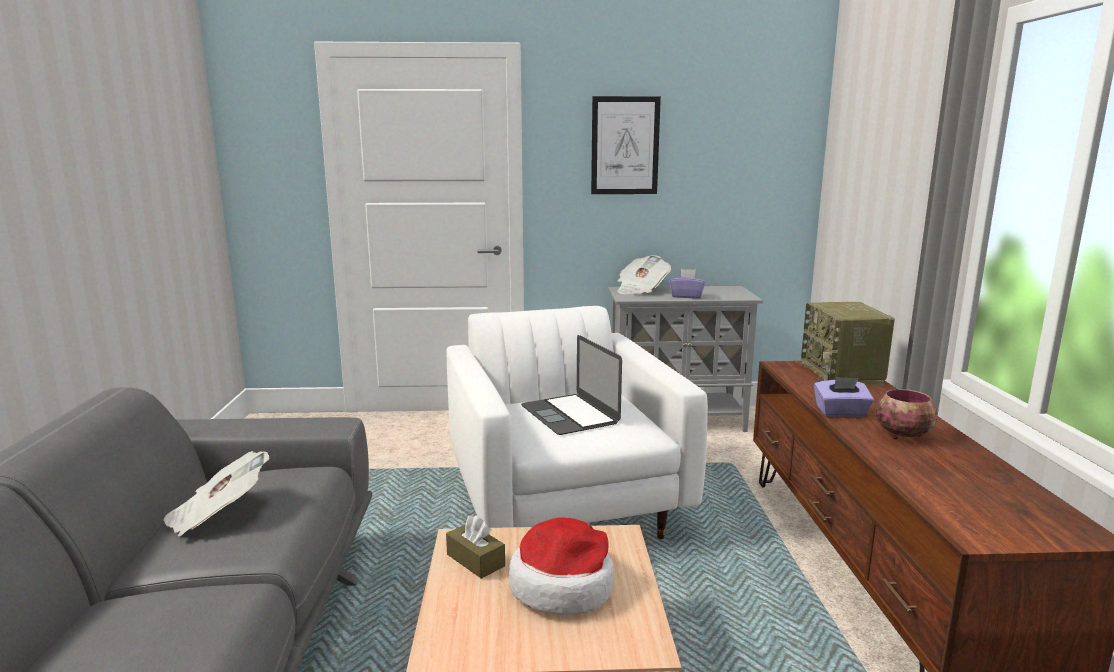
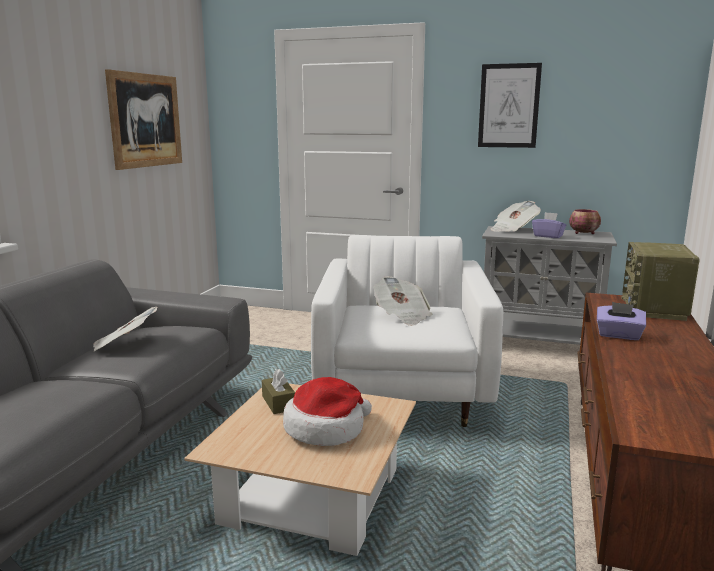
camera: 20 degrees right, 0 degrees up
laptop [521,335,622,435] -> newspaper [373,276,433,326]
bowl [876,389,937,439] -> bowl moved to [569,209,601,234]
none -> picture [105,69,182,170]

